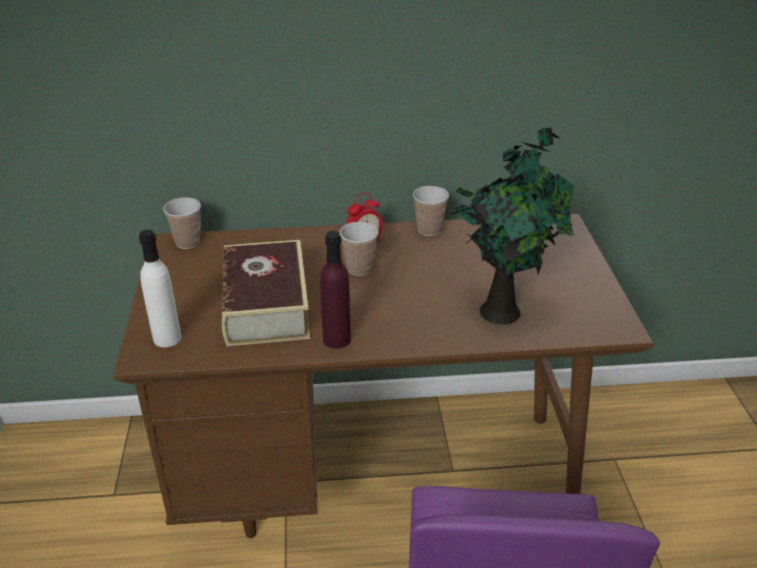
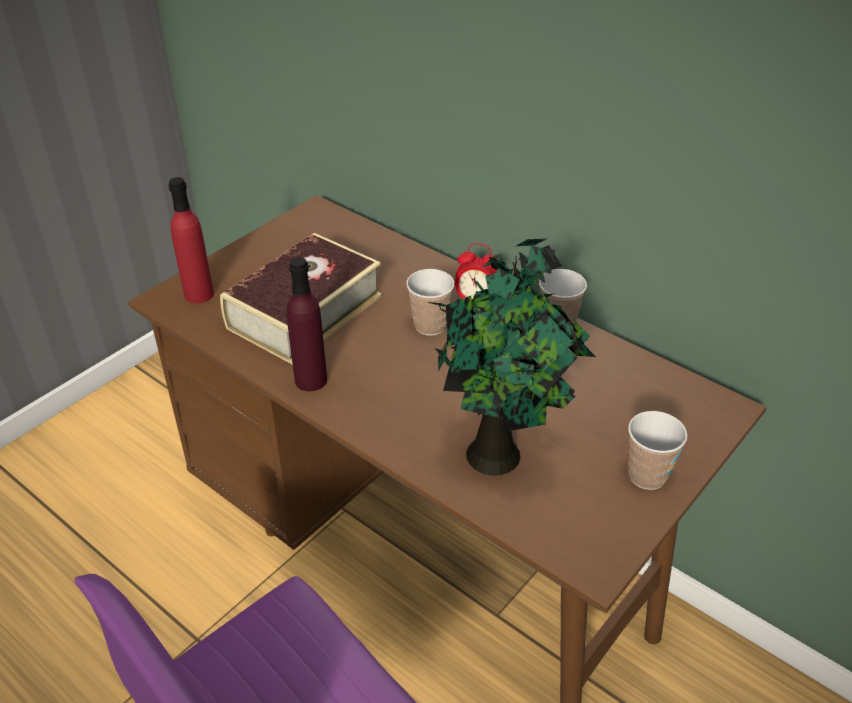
camera: 45 degrees right, 5 degrees up
white bottle [139,230,182,347] -> red bottle [168,177,214,303]
cup [163,197,201,249] -> cup moved to [628,411,687,490]

